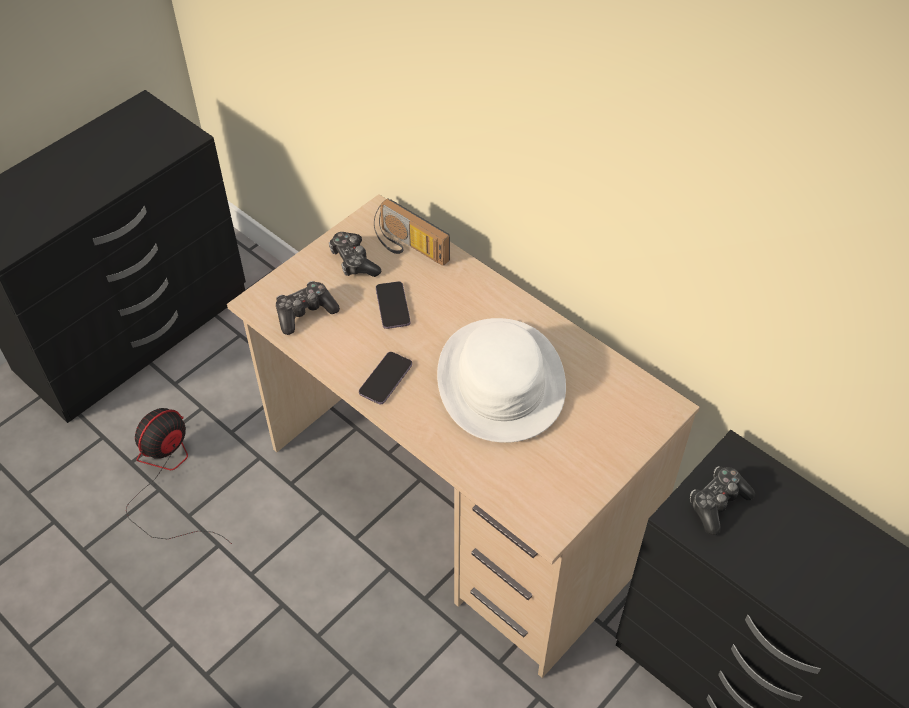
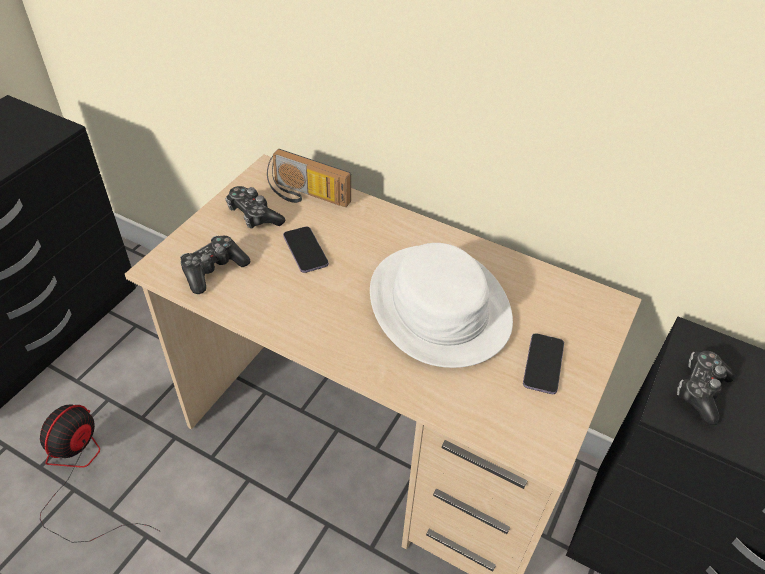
camera: 15 degrees left, 5 degrees down
phone [359,352,412,404] -> phone moved to [523,333,564,394]

